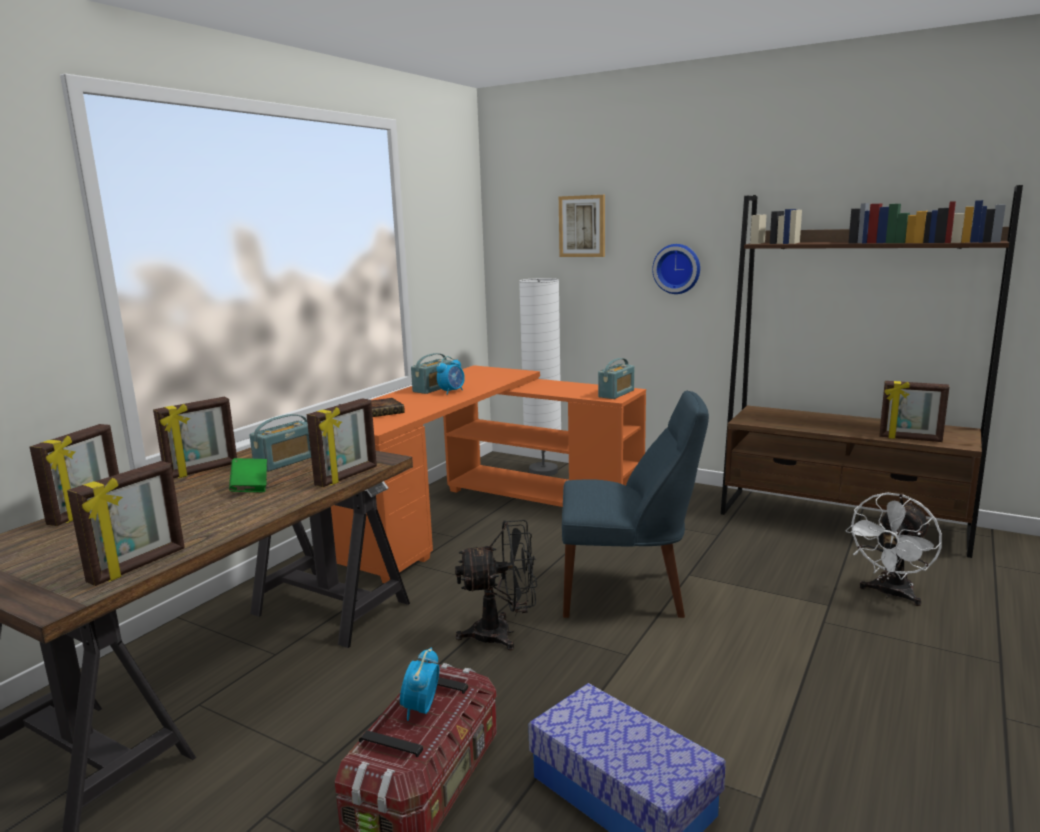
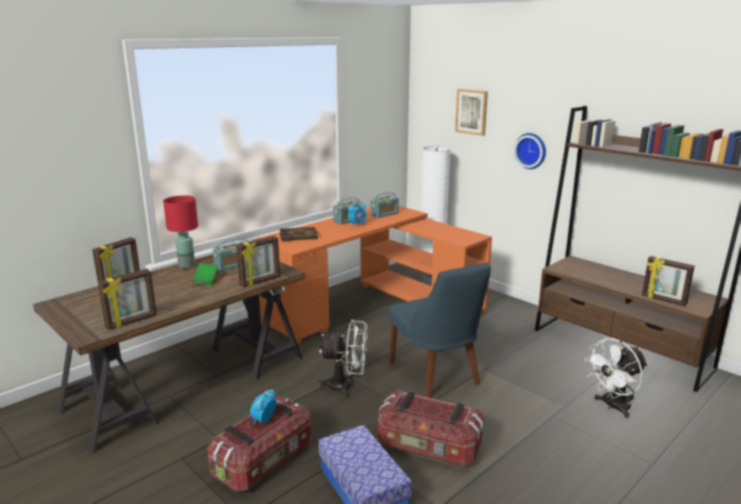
camera: 15 degrees right, 5 degrees up
picture frame [153,397,237,478] -> red table lamp [163,196,198,269]
black fan [455,520,537,650] -> white fan [318,320,367,398]
blue chair [562,391,709,618] -> blue chair turned 45 degrees clockwise [389,263,491,398]
radio [598,358,635,399] -> radio moved to [371,192,399,218]
none -> storage box [378,390,484,467]

